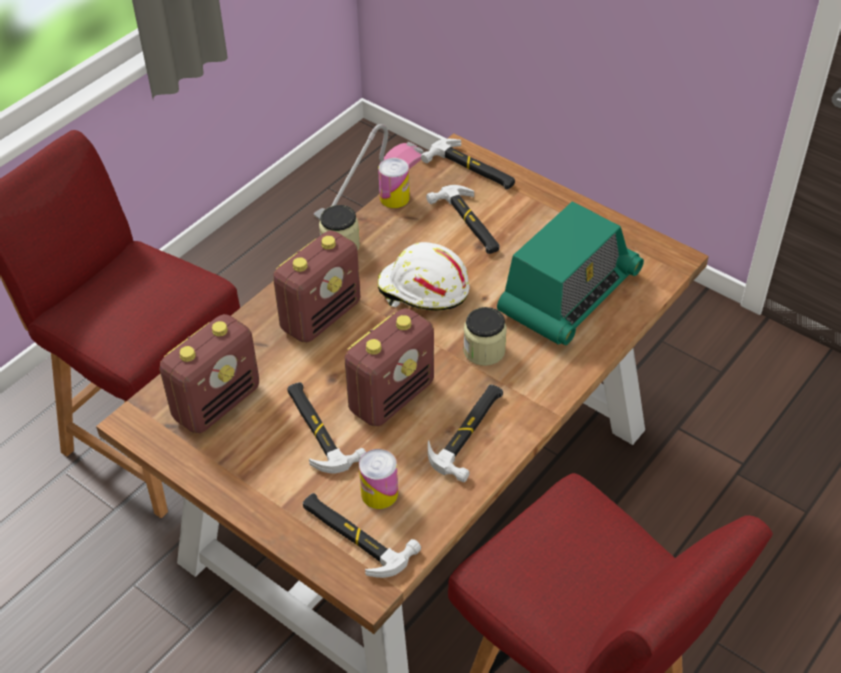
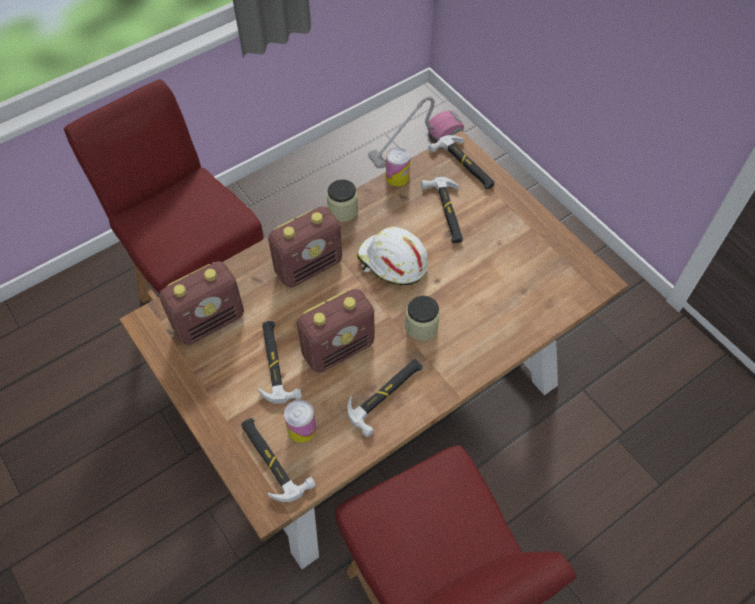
camera: 15 degrees right, 10 degrees up
radio [497,201,644,345] -> none

